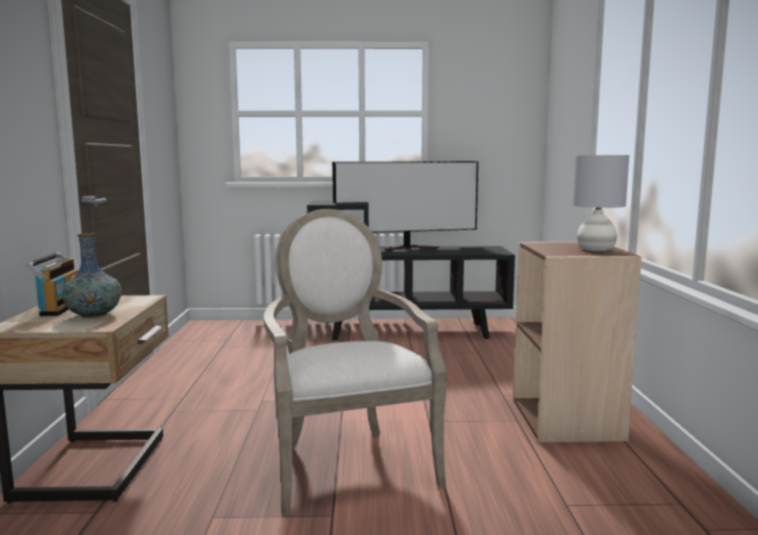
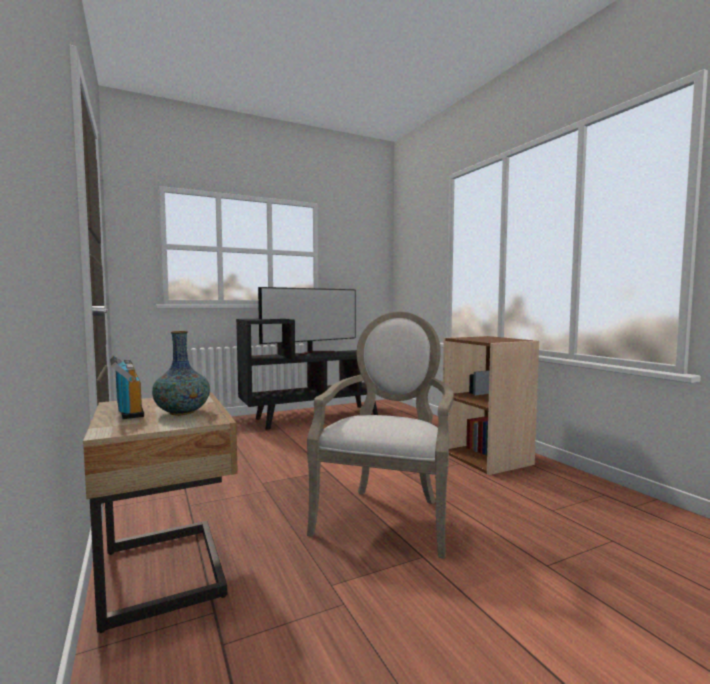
camera: 25 degrees left, 5 degrees down
armchair [264,209,447,516] -> armchair turned 60 degrees clockwise [307,312,454,559]
grey table lamp [572,155,629,251] -> none

